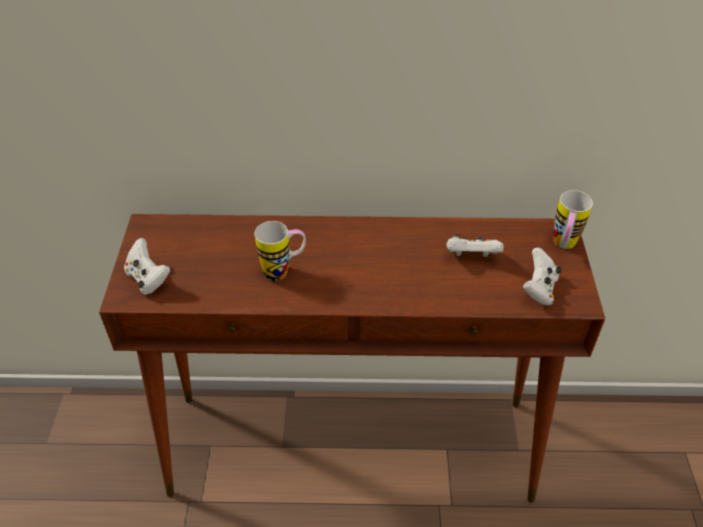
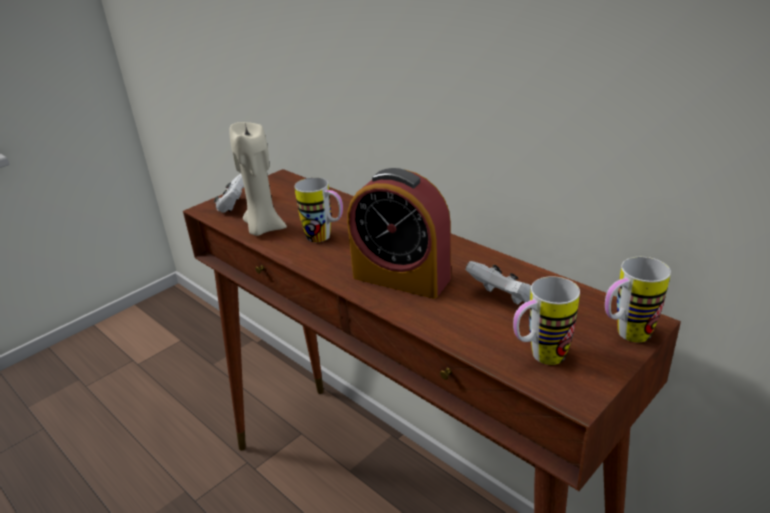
camera: 45 degrees right, 15 degrees down
white game controller [523,247,561,305] -> mug [513,276,580,365]
none -> beige candle [229,122,287,236]
none -> alarm clock [347,168,451,298]

